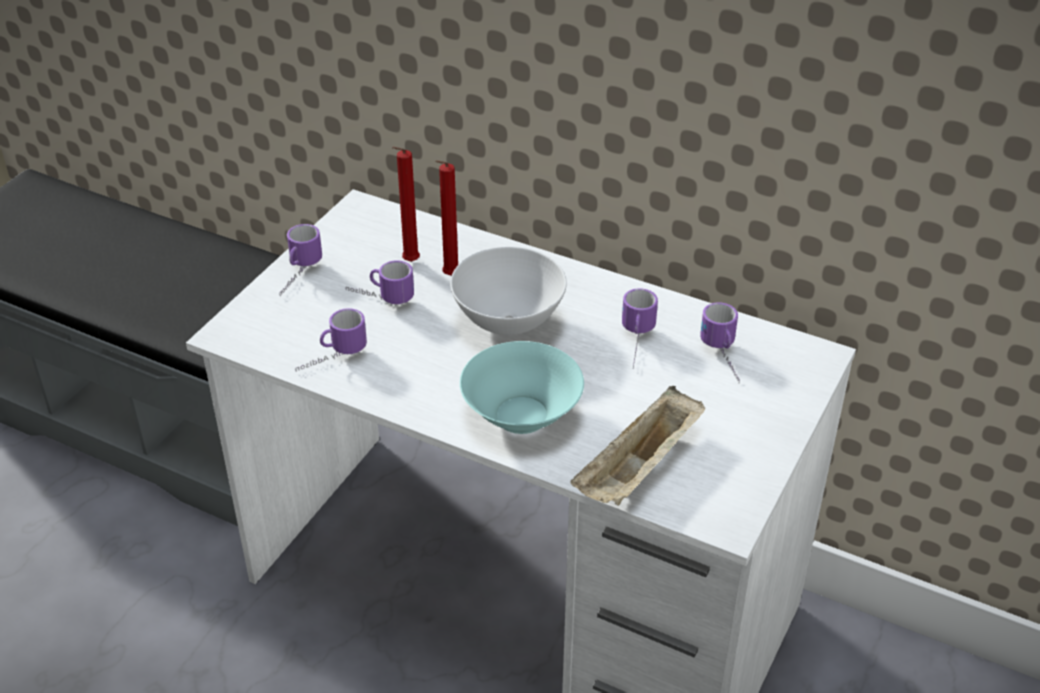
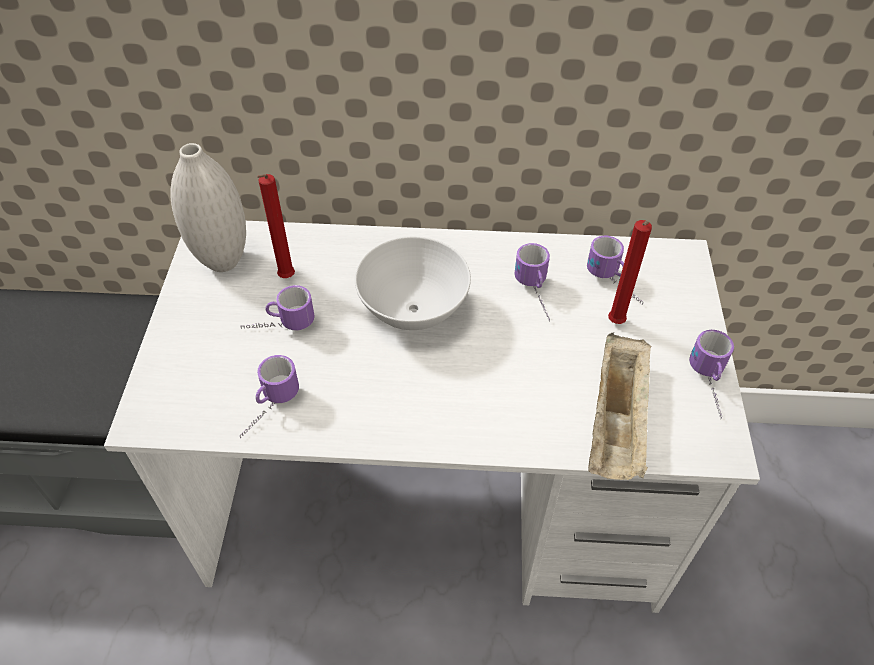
camera: 25 degrees left, 10 degrees up
mug [279,224,322,296] -> mug moved to [689,330,734,419]
red candle [435,160,458,276] -> red candle moved to [608,220,652,324]
turquoise bowl [460,341,584,434] -> none
none -> white vase [171,143,246,272]

